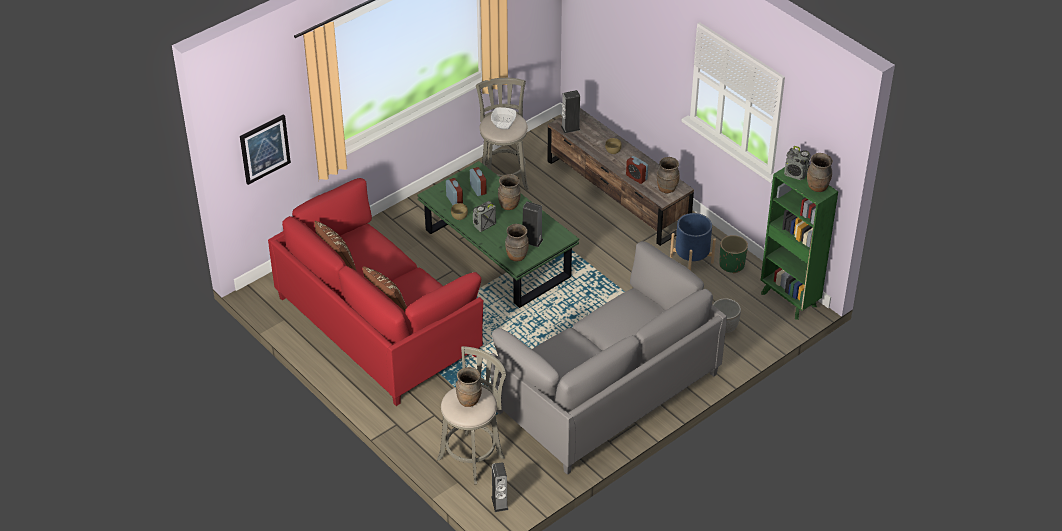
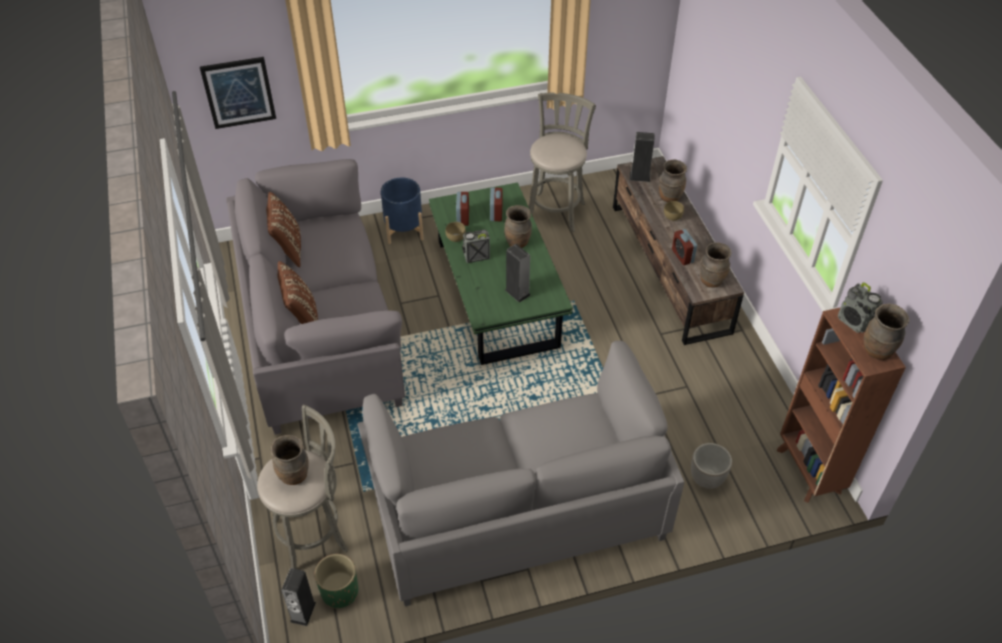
camera: 25 degrees right, 5 degrees up
red sofa [268,178,483,406] -> grey sofa [226,159,405,435]
bowl [491,107,516,129] -> none
brown vase [505,224,529,261] -> brown vase moved to [659,160,687,202]
blue planter [670,213,716,271] -> blue planter moved to [381,178,424,244]
green planter [719,235,748,274] -> green planter moved to [314,554,358,609]
green bookcase [761,167,838,320] -> brown bookcase [777,307,906,503]

